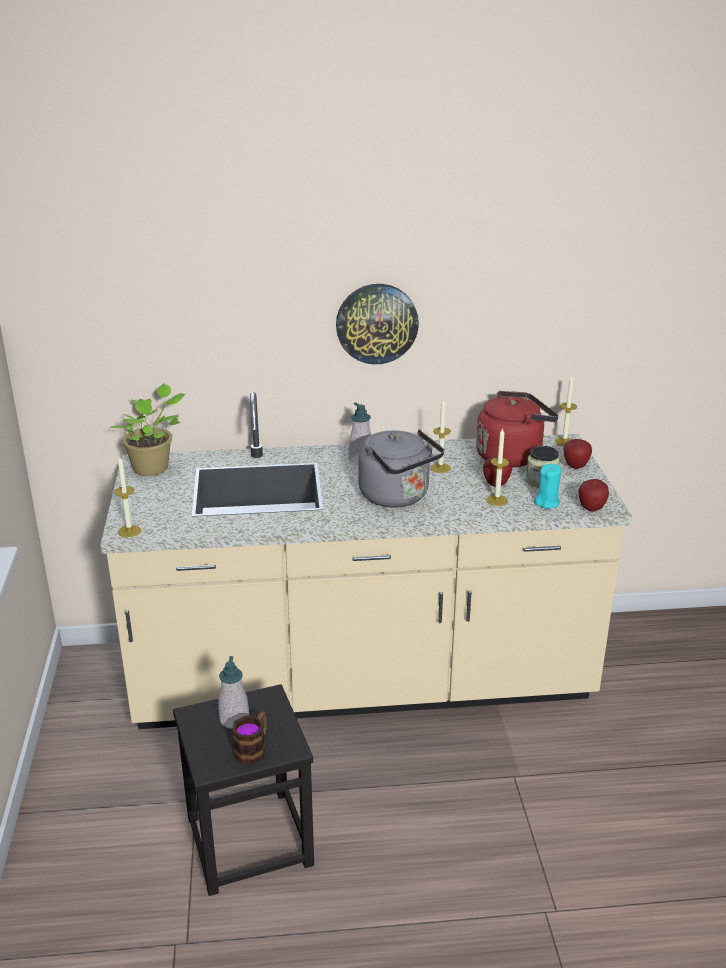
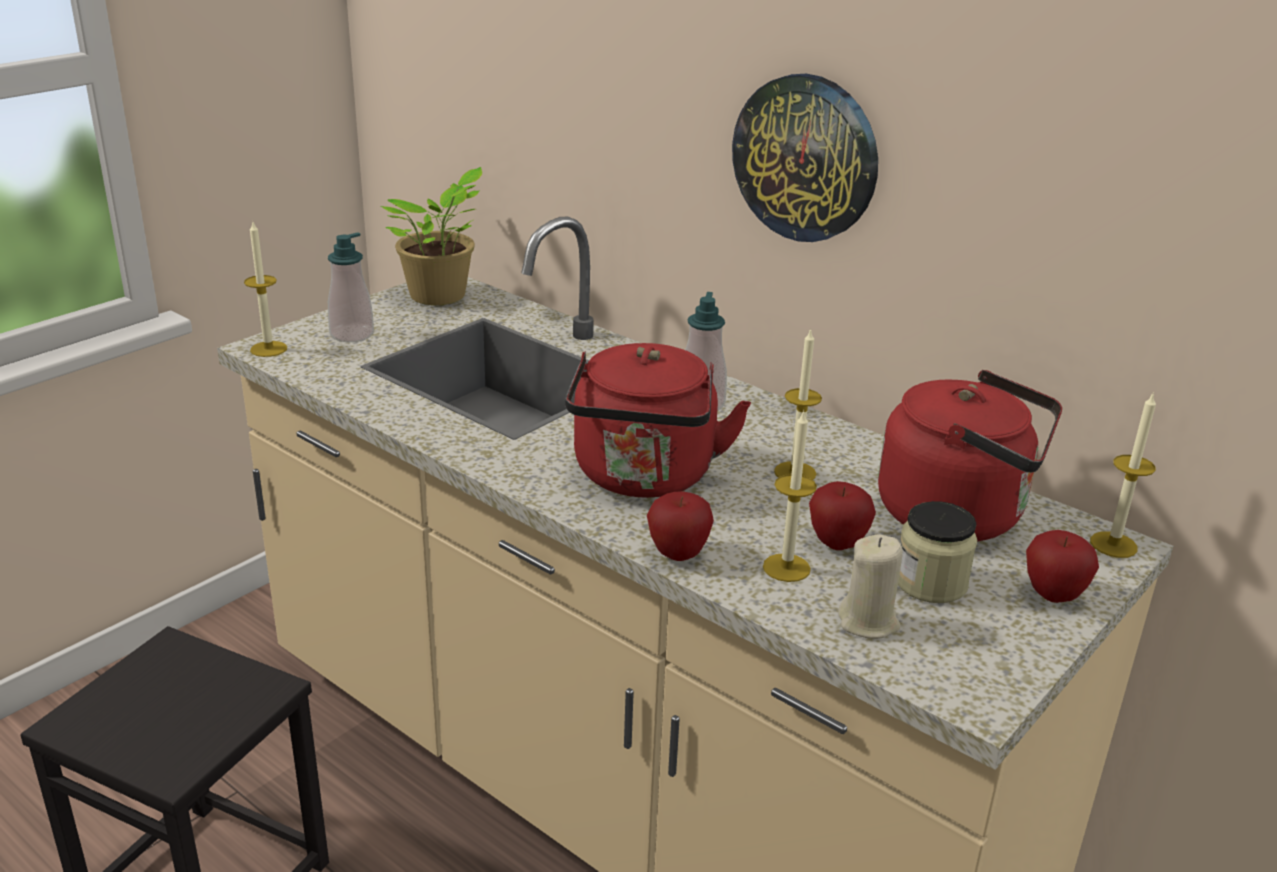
camera: 45 degrees right, 0 degrees up
soap dispenser [218,656,249,729] -> soap dispenser moved to [328,232,374,342]
mug [232,711,267,764] -> none
grey kettle [358,429,444,508] -> red kettle [565,343,751,498]
turquoise candle [534,464,561,509] -> beige candle [838,535,903,639]
apple [579,479,609,512] -> apple moved to [647,491,714,561]

